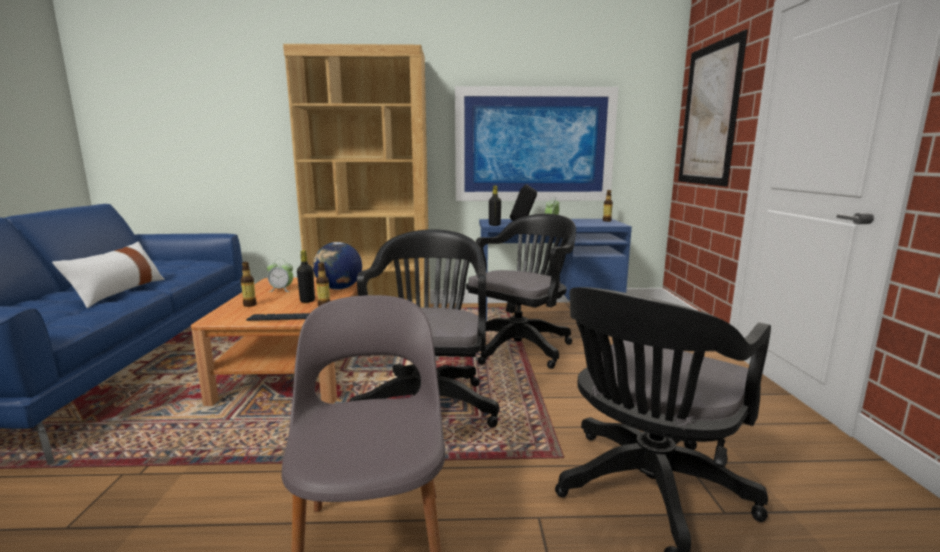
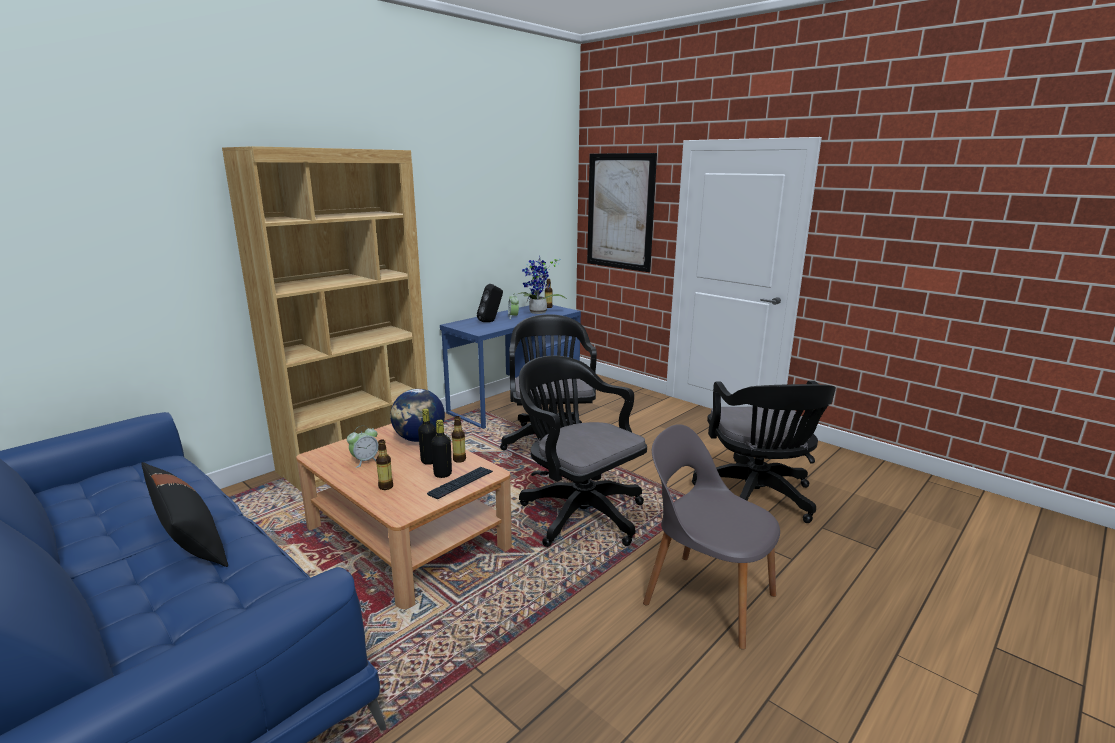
camera: 45 degrees left, 5 degrees up
white pillow [52,241,165,308] -> black pillow [141,462,228,567]
picture [455,86,619,201] -> none
black bottle [489,186,501,226] -> black bottle moved to [431,420,452,478]
none -> potted plant [518,258,567,314]

